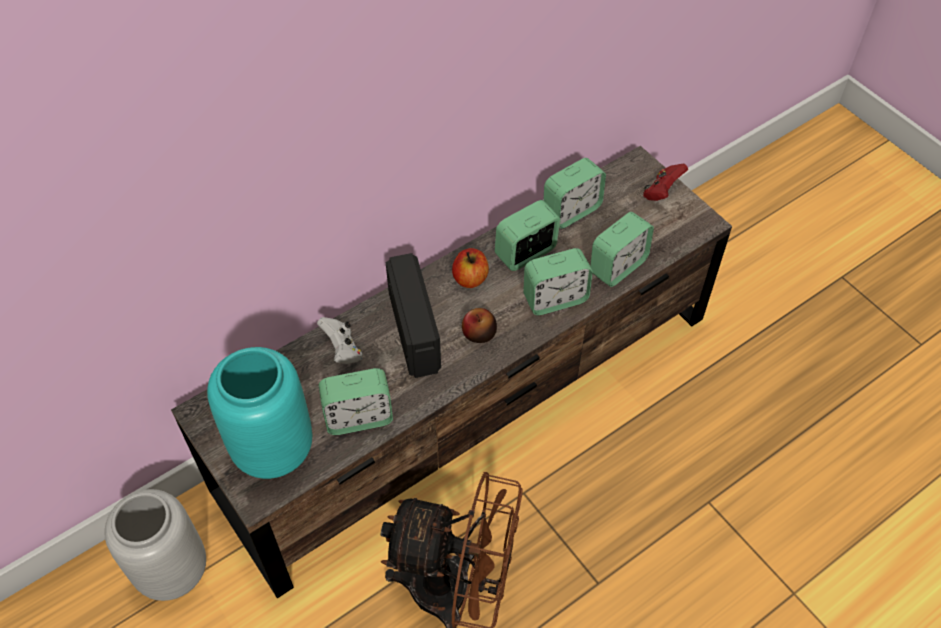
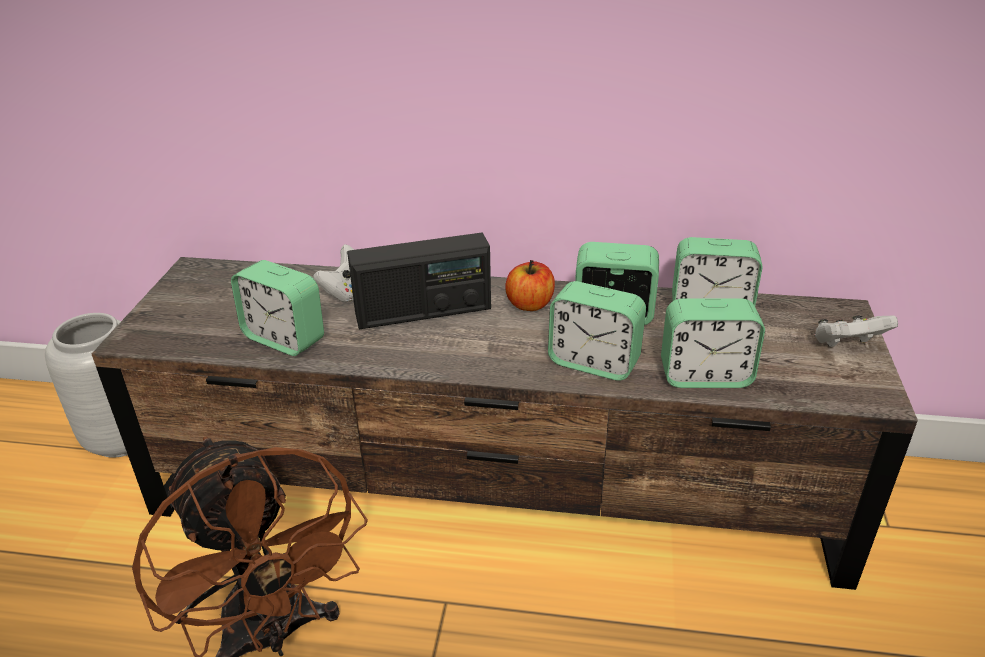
camera: 45 degrees right, 20 degrees down
turquoise vase [207,347,312,479] -> none
radio [385,253,441,378] -> radio turned 45 degrees clockwise [347,233,491,329]
apple [462,308,497,343] -> none
red game controller [643,164,688,201] -> white game controller [815,316,898,347]

